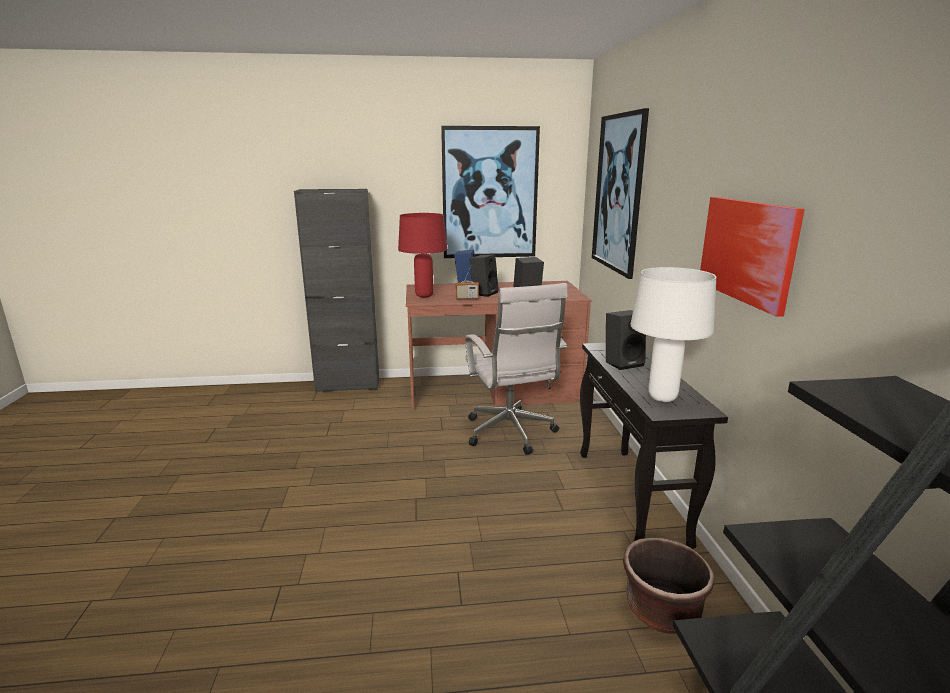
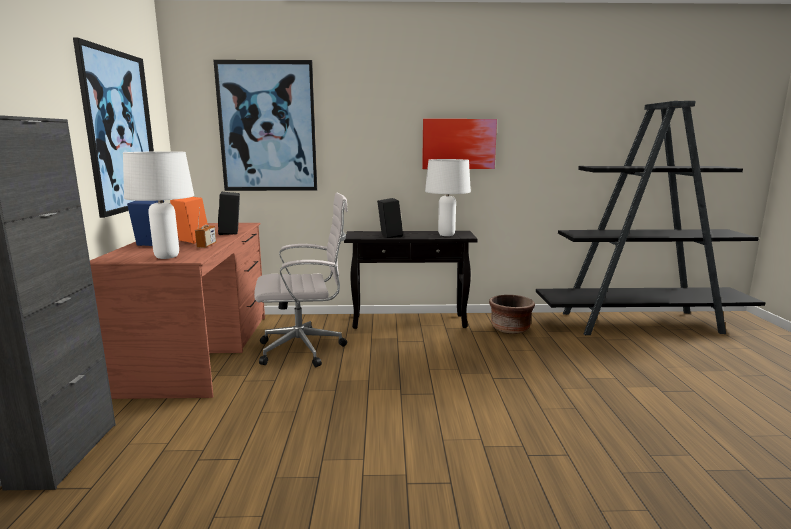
camera: 85 degrees left, 5 degrees down
red table lamp [398,213,447,297] -> white table lamp [123,151,194,259]
black speaker [469,254,499,297] -> orange speaker [170,197,208,244]

